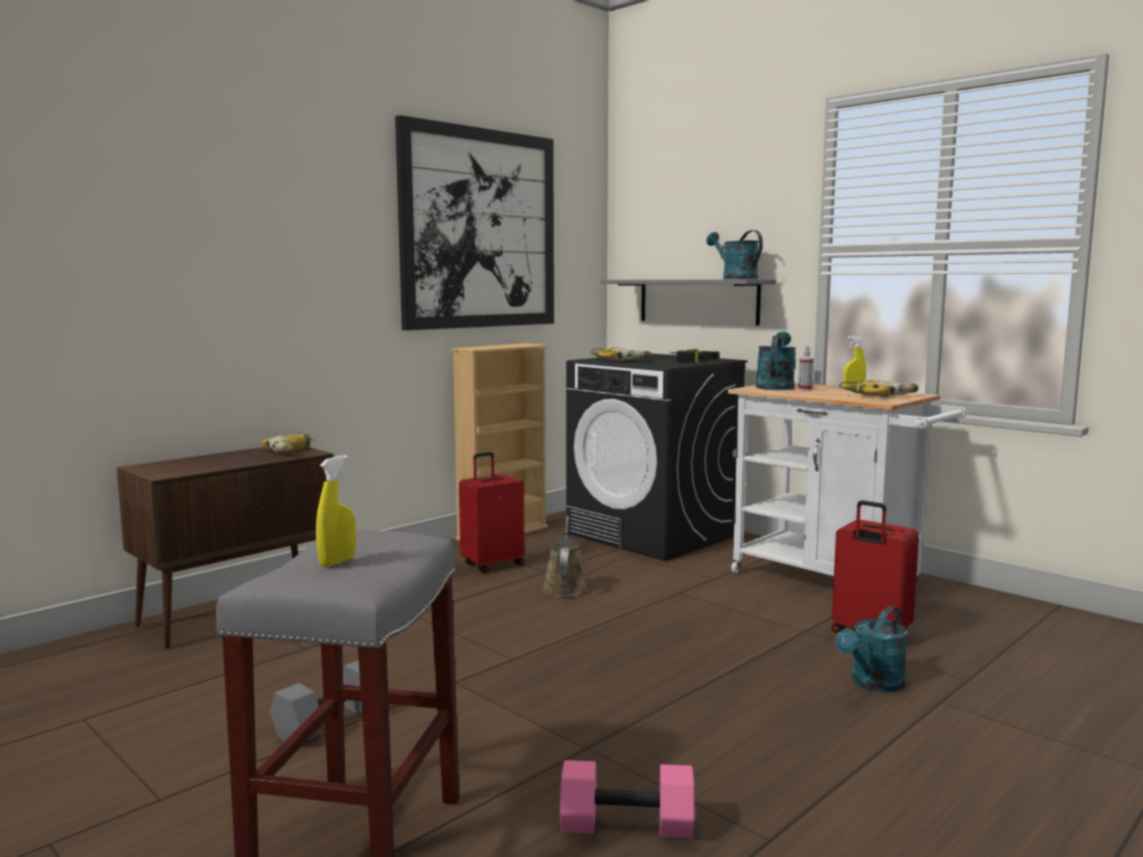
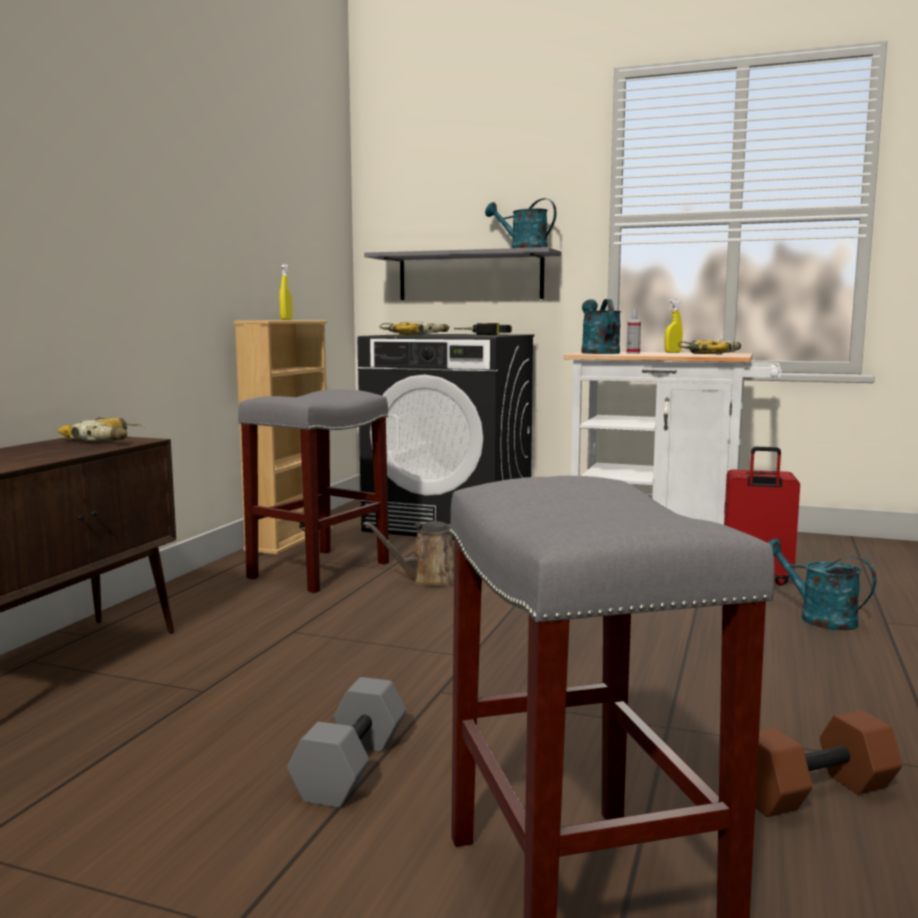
camera: 25 degrees left, 0 degrees up
yellow spray bottle [316,455,356,567] -> yellow spray bottle moved to [280,264,293,320]
picture [395,115,554,330] -> none
red suitcase [459,452,525,573] -> grey stool [238,389,389,593]
brown watering can [542,516,588,597] -> brown watering can turned 90 degrees counterclockwise [363,521,454,586]
pink dumbbell [560,760,694,838] -> brown dumbbell [755,710,902,817]
turquoise watering can [835,606,907,692] -> turquoise watering can turned 120 degrees clockwise [768,539,876,631]

